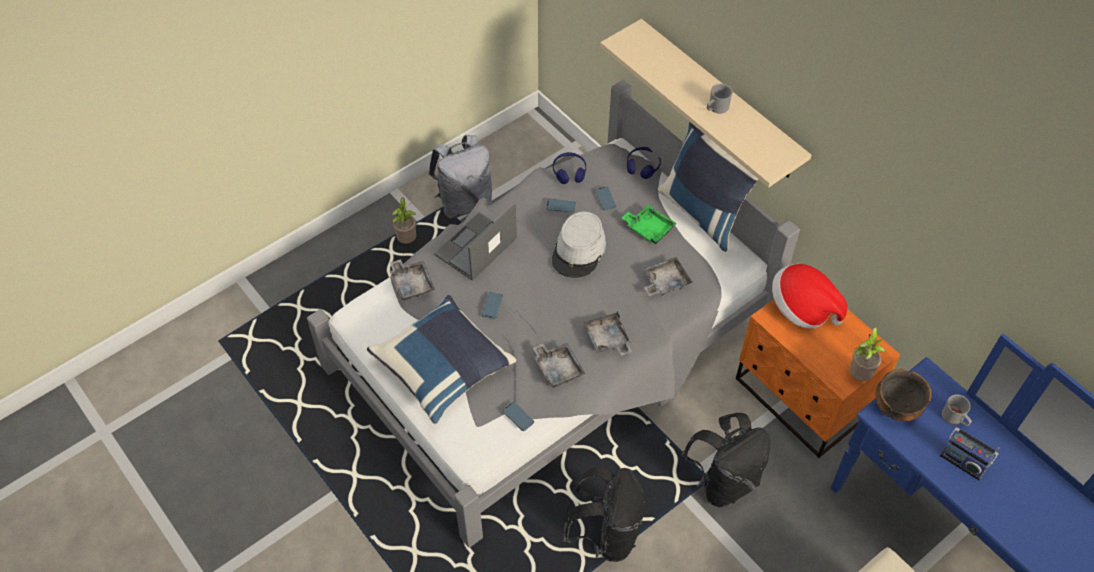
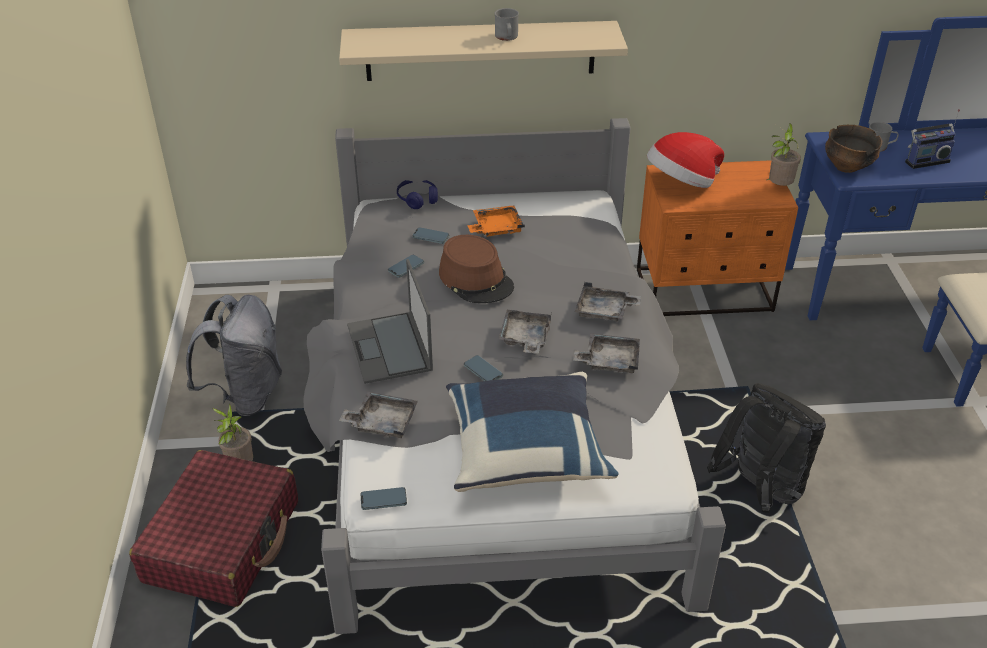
camera: 55 degrees left, 15 degrees down
phone [503,402,534,431] -> phone moved to [360,487,407,510]
grey hat [552,212,606,278] -> brown hat [439,235,514,303]
blue headphones [553,152,586,184] -> none
green tray [622,205,677,245] -> orange tray [467,205,525,237]
grey tray [643,257,693,296] -> grey tray moved to [499,310,552,354]
blue pillow [658,122,759,252] -> none
black backpack [681,413,770,508] -> none
none -> red suitcase [129,450,298,607]

